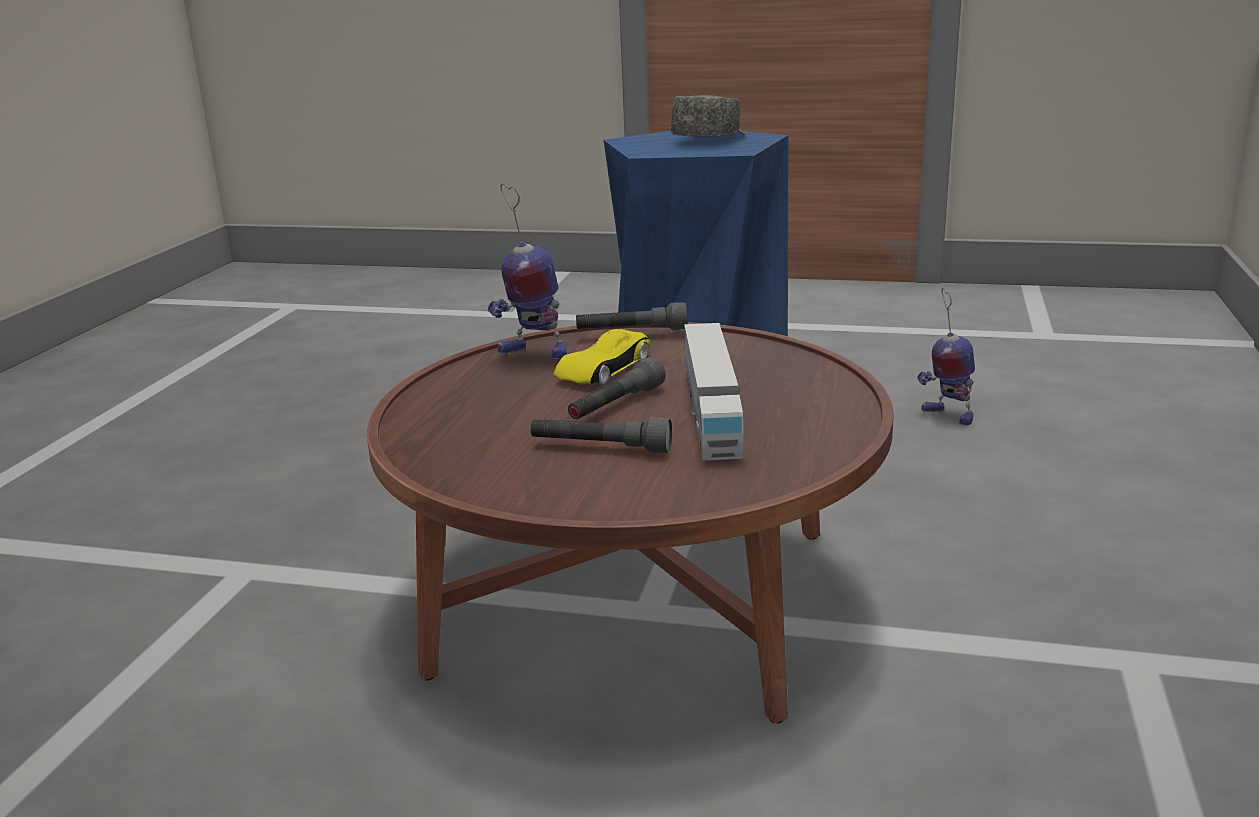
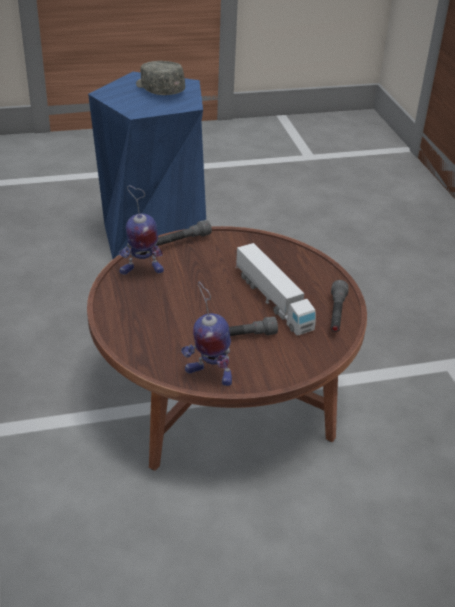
camera: 30 degrees left, 15 degrees up
yellow toy car [553,329,650,384] -> none
grey flashlight [568,357,666,419] -> grey flashlight moved to [331,280,348,332]
grey cap [671,95,745,137] -> grey cap turned 45 degrees counterclockwise [136,61,185,95]
toy robot [917,288,975,425] -> toy robot moved to [181,282,232,386]

